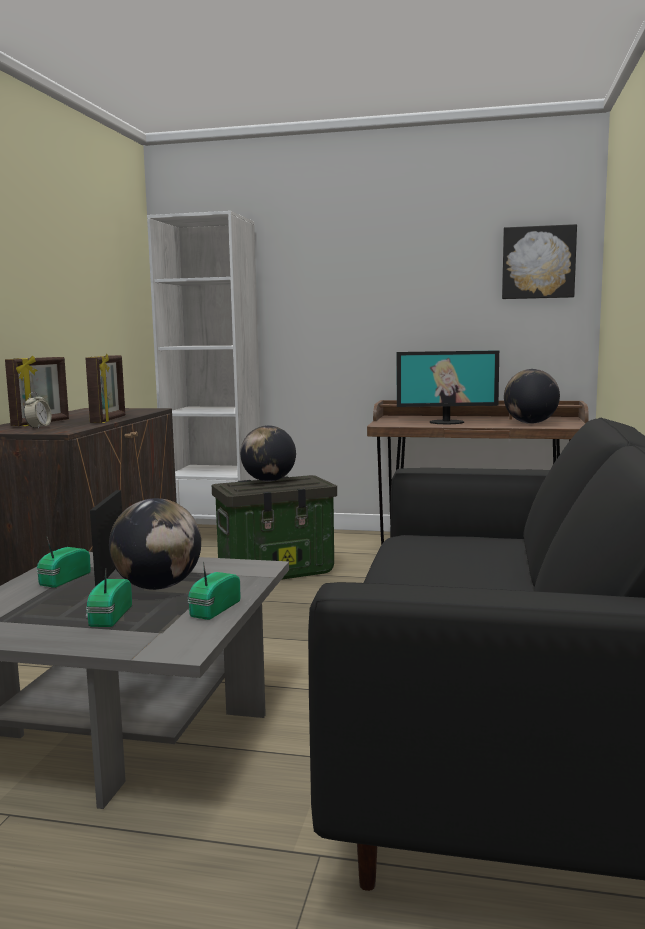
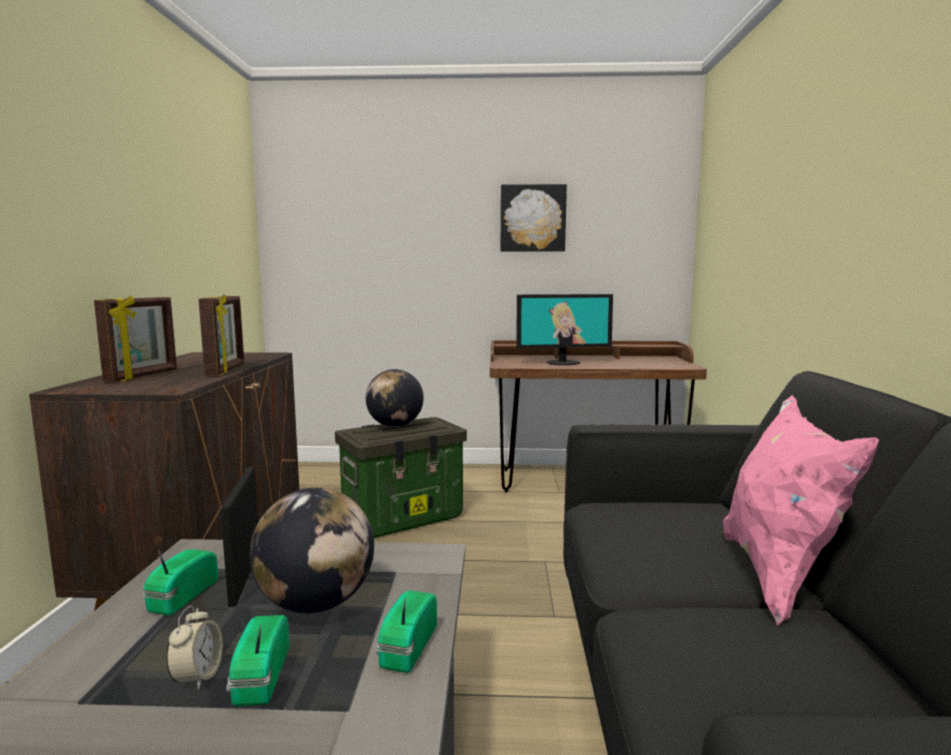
camera: 10 degrees left, 0 degrees up
alarm clock [24,392,52,428] -> alarm clock moved to [166,606,223,690]
white bookcase [147,211,261,523] -> none
picture [502,224,577,299] -> picture moved to [500,184,567,252]
globe [504,369,560,424] -> none
none -> pink pillow [722,395,879,626]

